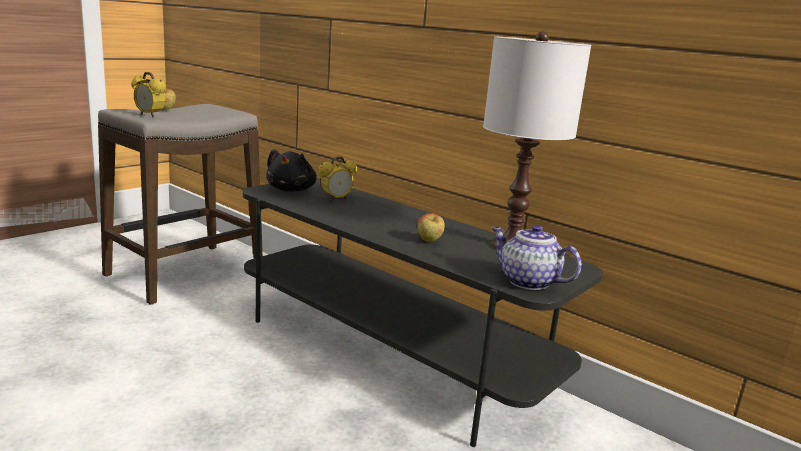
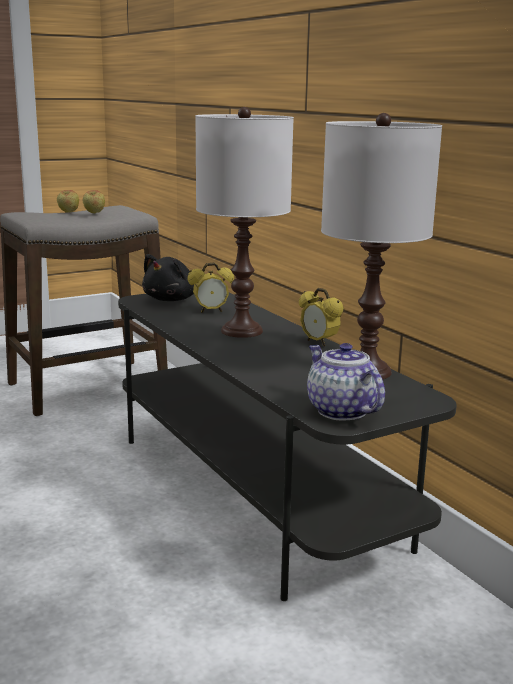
camera: 20 degrees right, 0 degrees up
alarm clock [131,72,166,118] -> alarm clock moved to [299,288,344,347]
apple [417,213,445,242] -> apple moved to [83,190,105,213]
none -> white table lamp [195,107,294,338]

